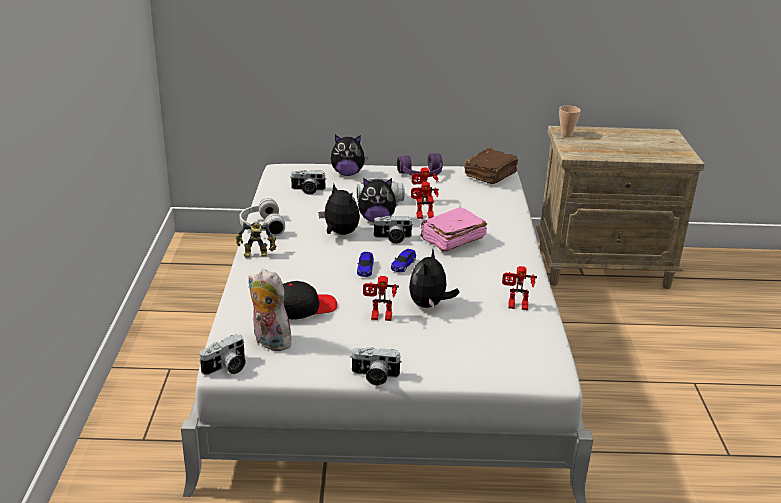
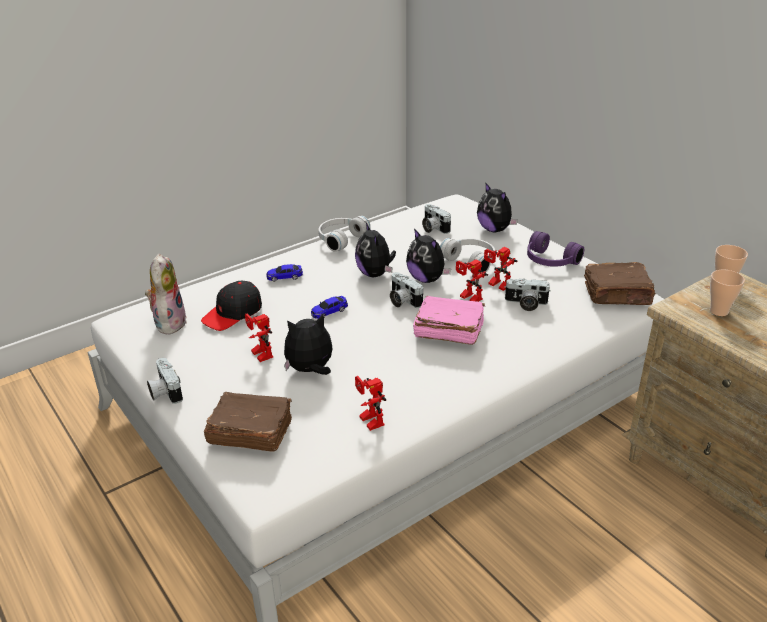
camera: 55 degrees right, 5 degrees up
camera [199,334,246,375] -> camera moved to [504,278,551,311]
toy robot [236,222,276,258] -> none
black cap [283,281,337,320] -> black cap turned 105 degrees clockwise [201,281,262,331]
plush toy [319,184,360,235] -> plush toy turned 150 degrees clockwise [355,223,396,277]
toy car [391,249,416,272] -> toy car moved to [266,264,303,282]
none -> brown book [204,392,292,452]
none -> cup [710,270,745,316]

